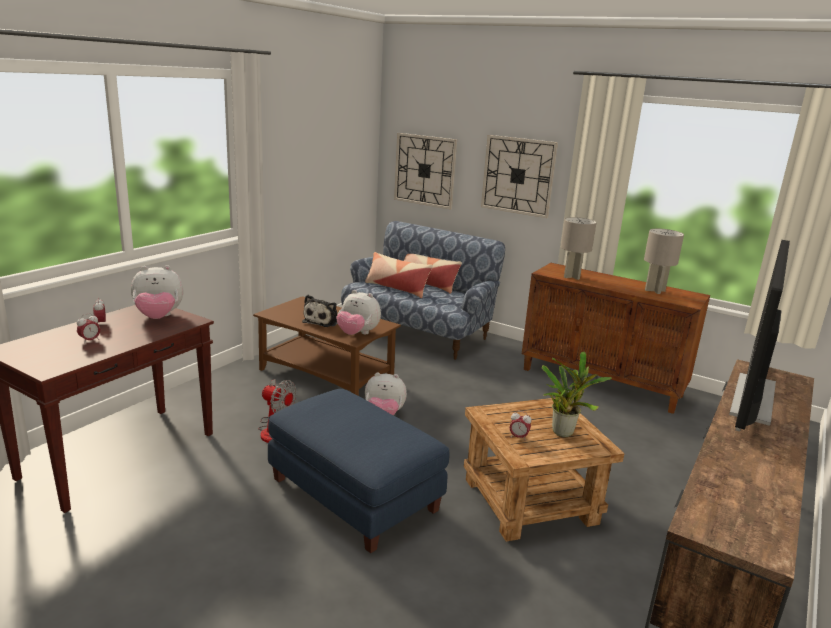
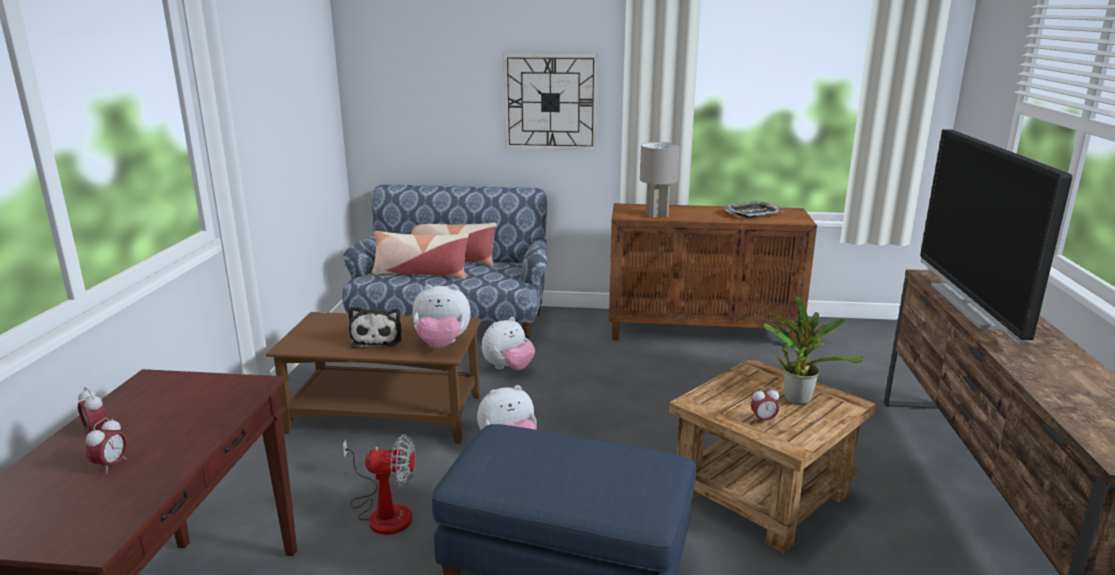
camera: 25 degrees left, 0 degrees up
plush toy [131,265,183,319] -> plush toy moved to [482,317,535,370]
wall clock [394,133,457,210] -> none
grey table lamp [644,229,684,294] -> tray [724,201,783,218]

